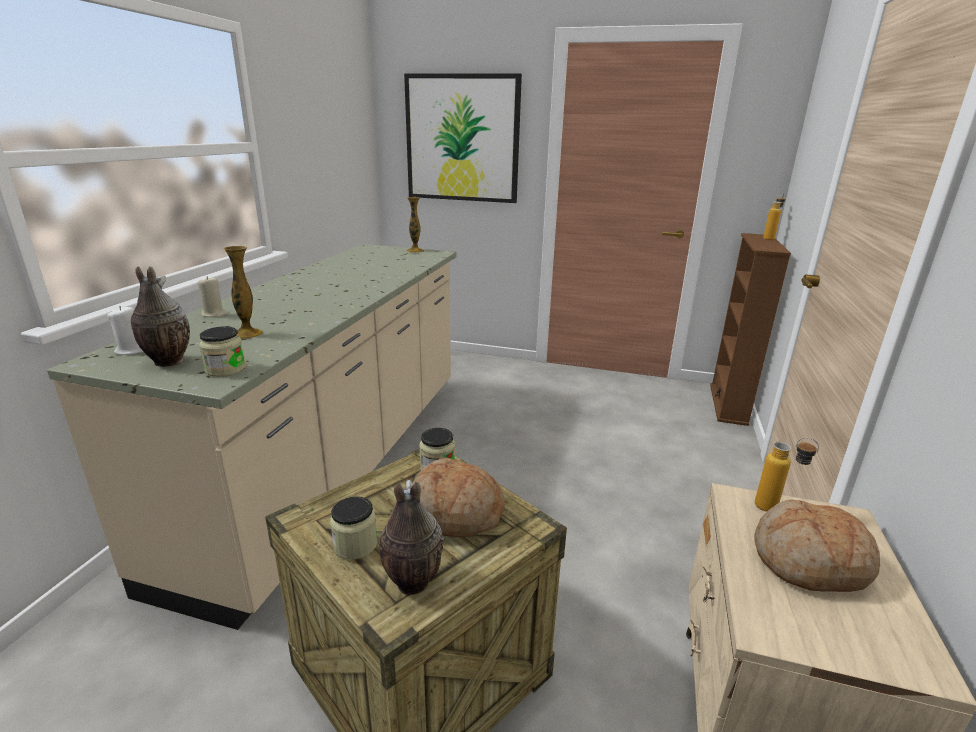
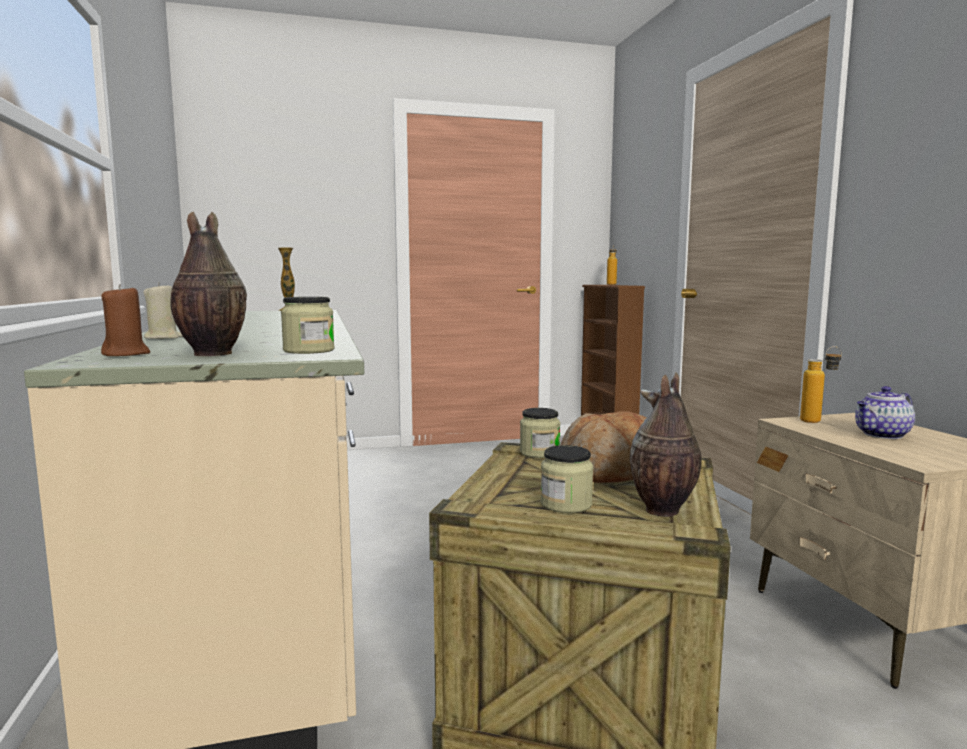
camera: 30 degrees left, 15 degrees down
white candle [107,306,143,355] -> brown candle [101,284,150,356]
vase [224,246,263,339] -> none
picture [404,73,522,203] -> none
bread [755,499,880,592] -> teapot [855,386,915,439]

